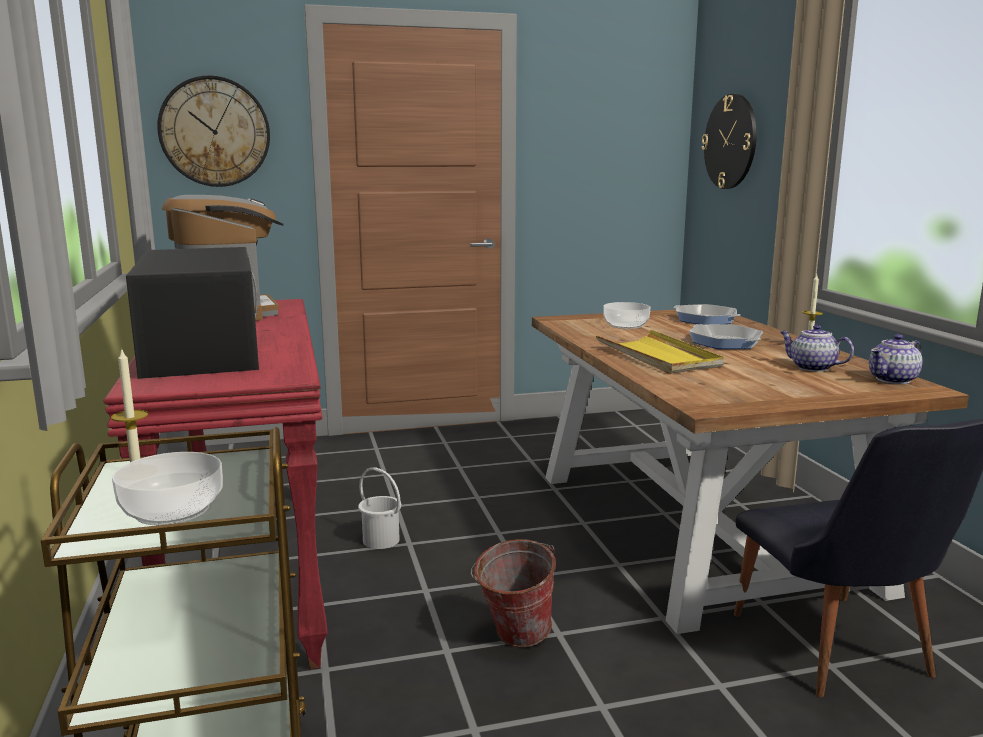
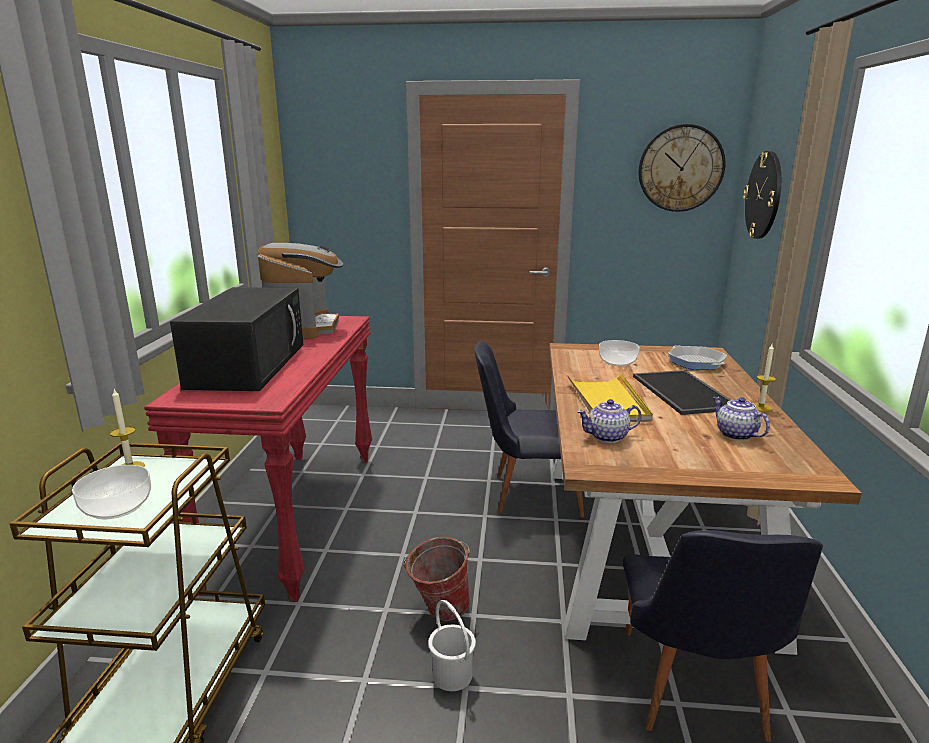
camera: 20 degrees right, 5 degrees up
wall clock [157,76,270,187] -> wall clock moved to [638,124,725,212]
white bucket [358,467,401,549] -> white bucket moved to [428,600,476,691]
frying pan [689,324,763,349] -> tray [633,370,731,415]
teapot [869,334,923,384] -> teapot moved to [577,399,642,443]
none -> black chair [474,341,584,518]

